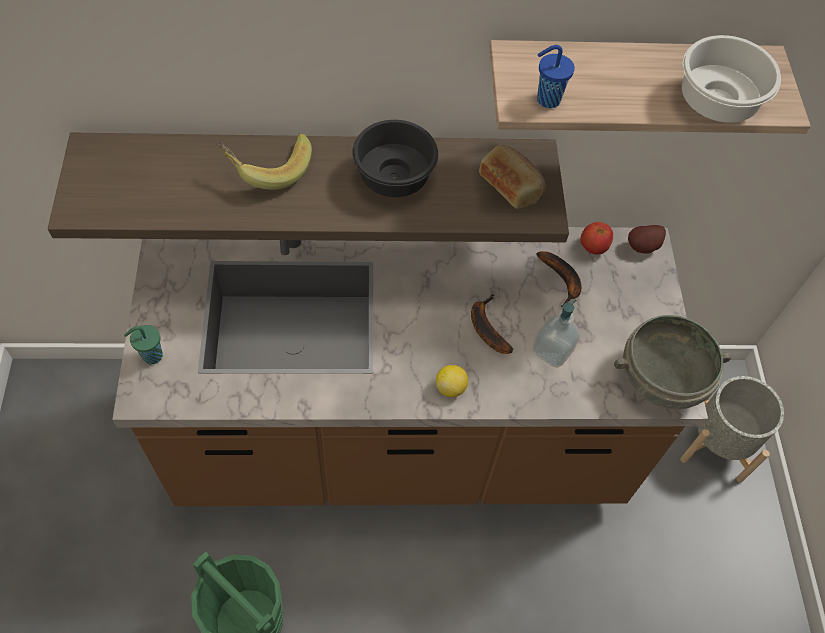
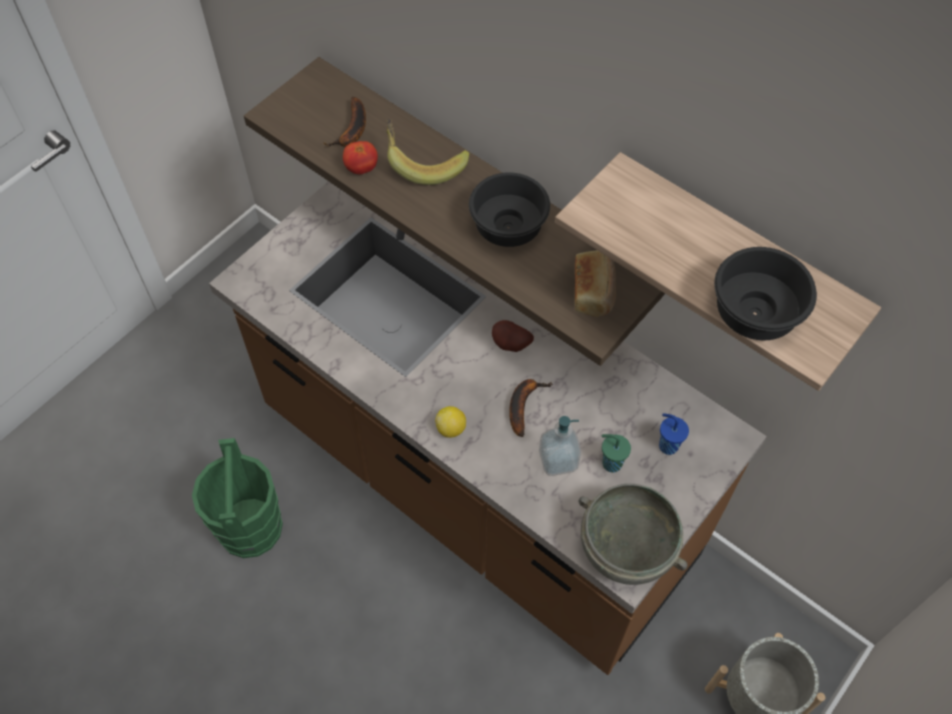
camera: 45 degrees right, 0 degrees up
green cup [124,325,163,365] -> green cup moved to [602,434,631,473]
blue cup [537,45,575,108] -> blue cup moved to [659,413,689,455]
banana [537,251,581,307] -> banana moved to [323,97,366,147]
tomato [580,222,613,255] -> tomato moved to [343,141,378,174]
potato [628,225,666,254] -> potato moved to [492,320,534,352]
white bowl [682,35,781,123] -> black bowl [714,247,817,340]

